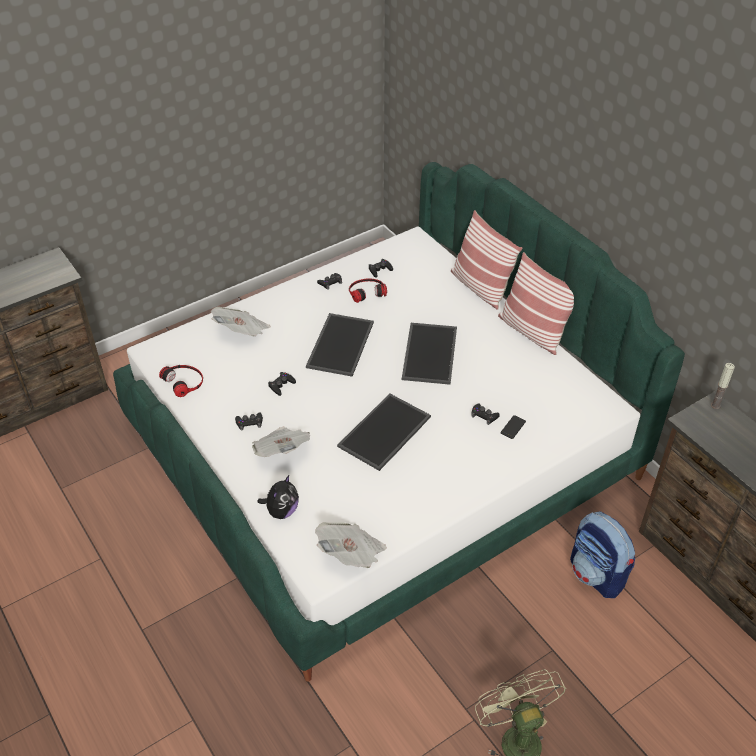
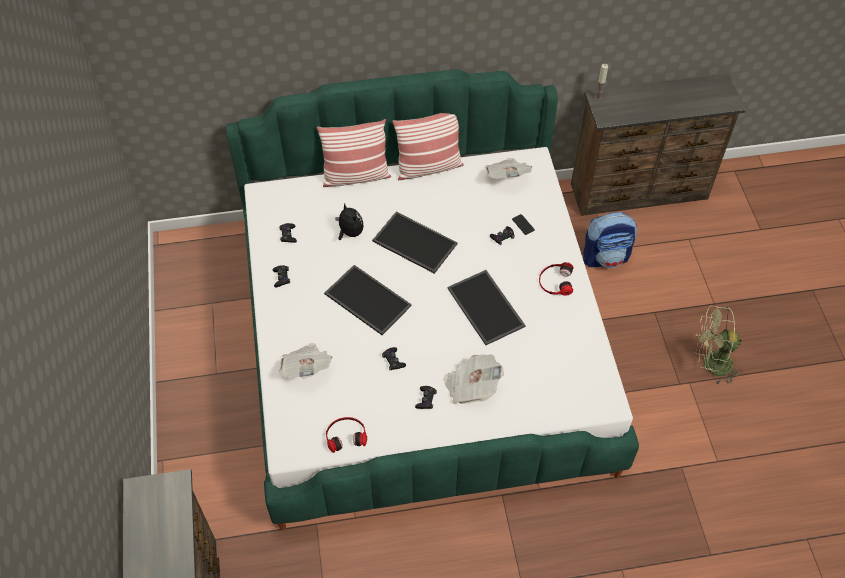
camera: 65 degrees left, 10 degrees up
plush toy [257,475,299,519] -> plush toy moved to [335,204,364,240]
newspaper [315,522,387,568] -> newspaper moved to [486,158,532,179]
headphones [349,278,387,303] -> headphones moved to [539,262,574,296]

